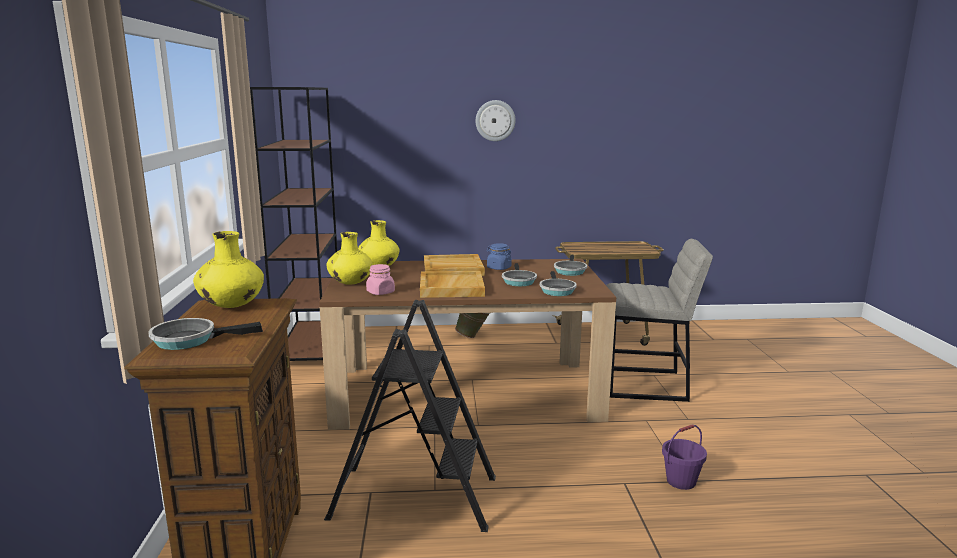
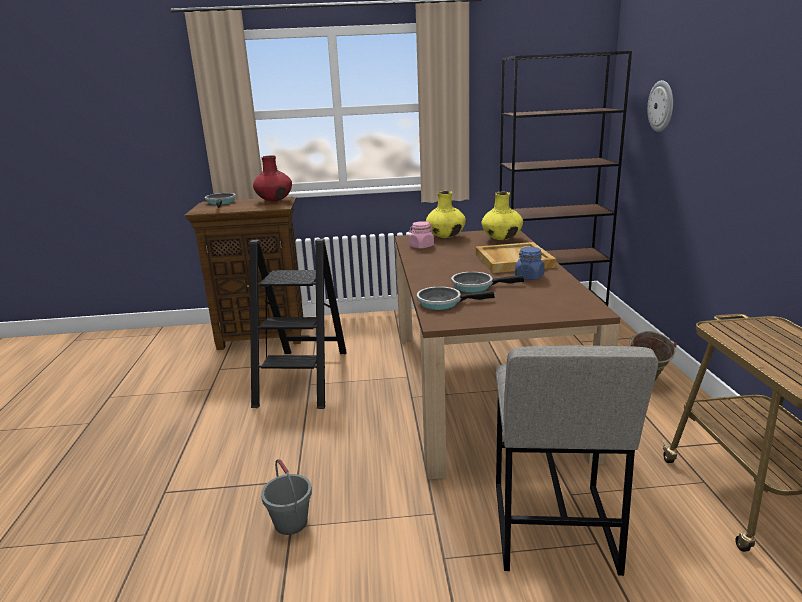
camera: 90 degrees right, 5 degrees up
yellow vase [193,231,264,308] -> red vase [253,155,292,201]
beige tray [420,271,485,298] -> none
wall clock [476,100,516,141] -> wall clock moved to [647,80,673,132]
frying pan [554,255,587,276] -> none
purple bucket [662,424,707,490] -> grey bucket [261,459,312,535]

